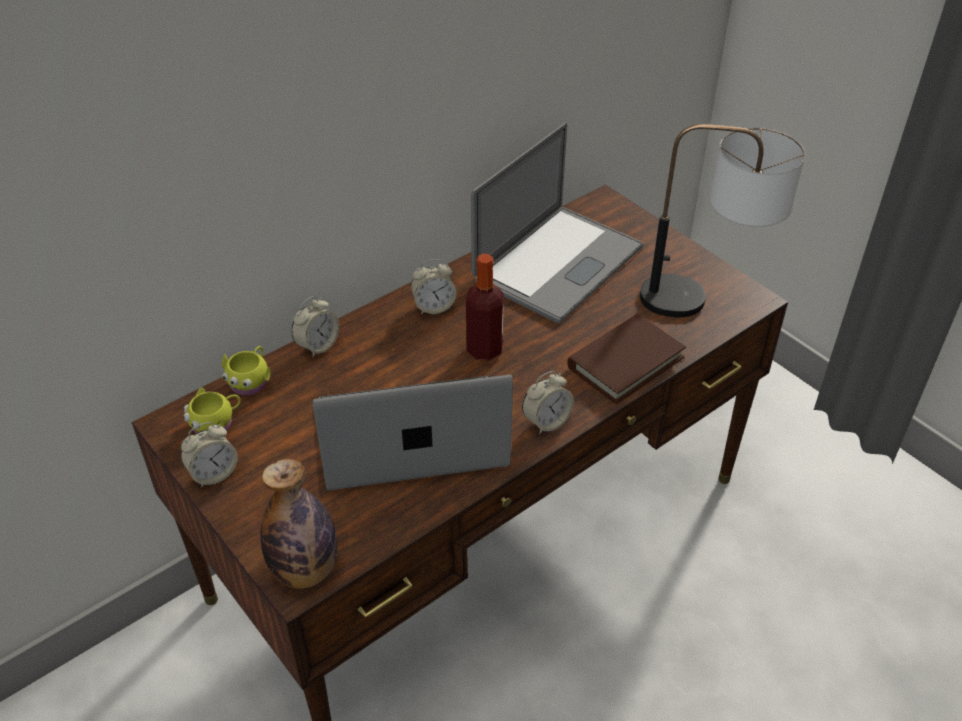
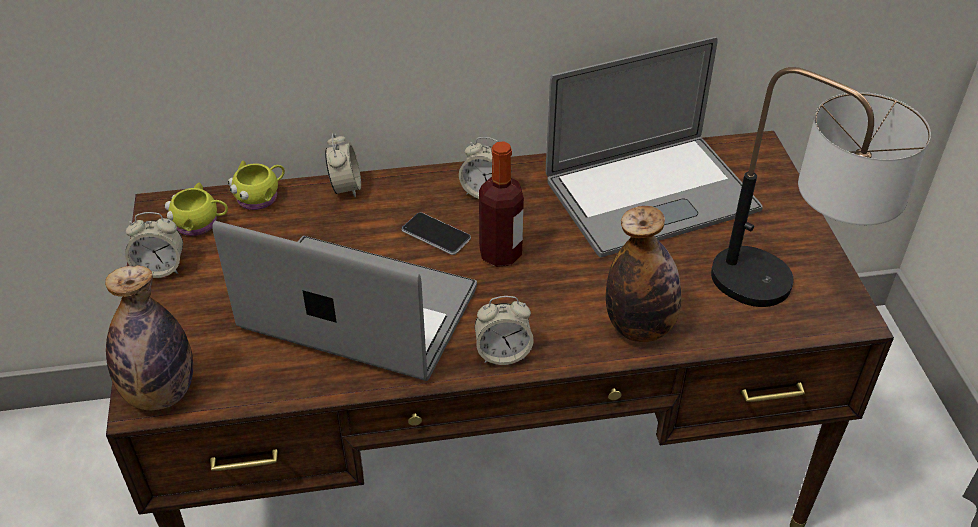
camera: 30 degrees right, 0 degrees up
alarm clock [292,296,339,358] -> alarm clock turned 75 degrees counterclockwise [325,133,361,198]
brown book [567,314,686,404] -> bottle [606,206,682,342]
none -> phone [402,212,471,255]

